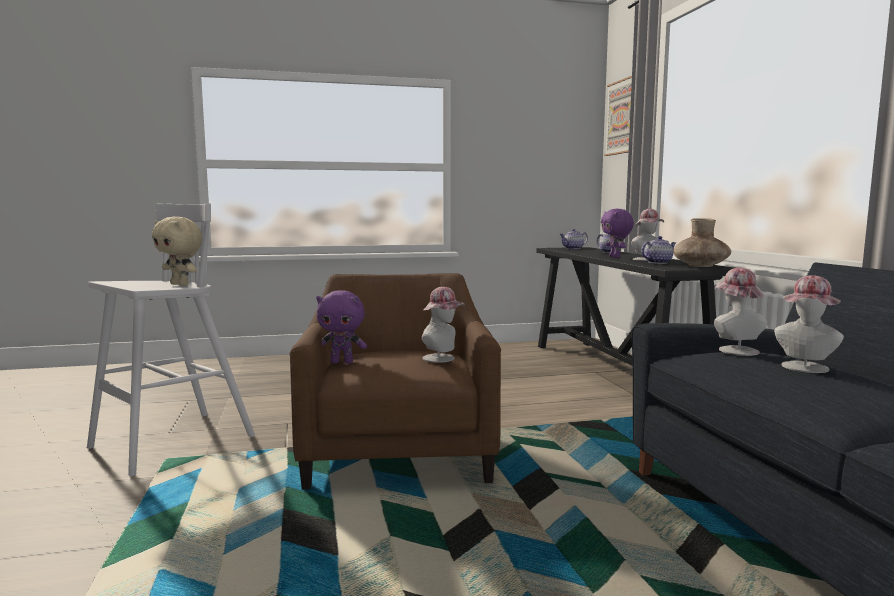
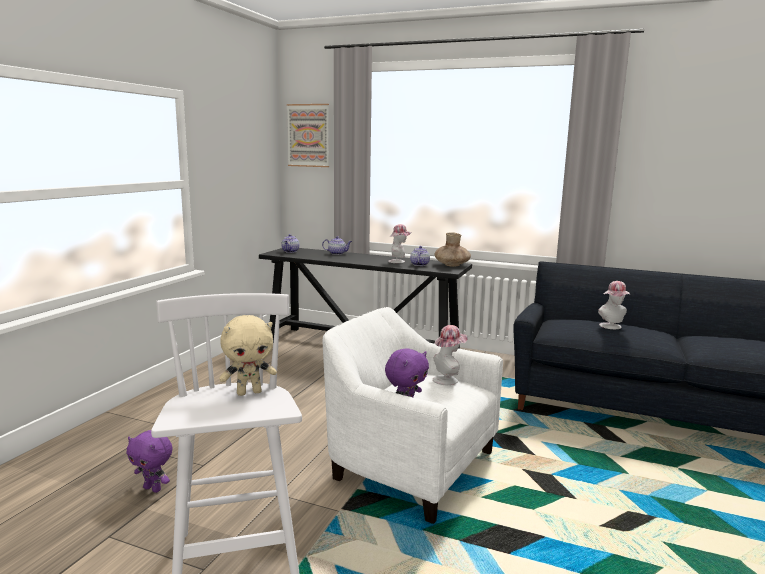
camera: 55 degrees left, 5 degrees up
brown armchair [289,273,501,489] -> white armchair [323,307,503,524]
purple plush toy [601,209,634,258] -> purple plush toy moved to [126,430,172,493]
hat [714,267,767,356] -> none

